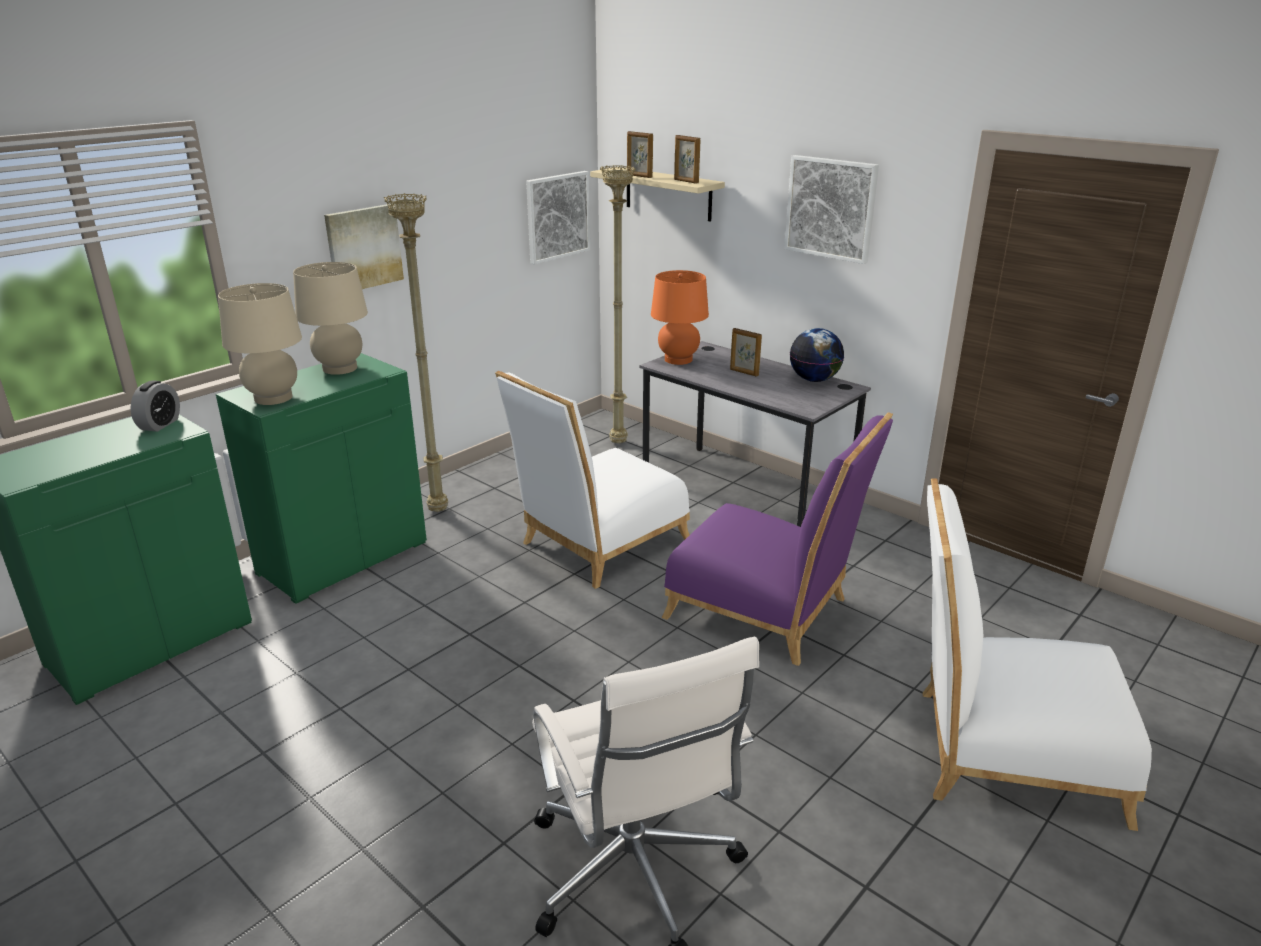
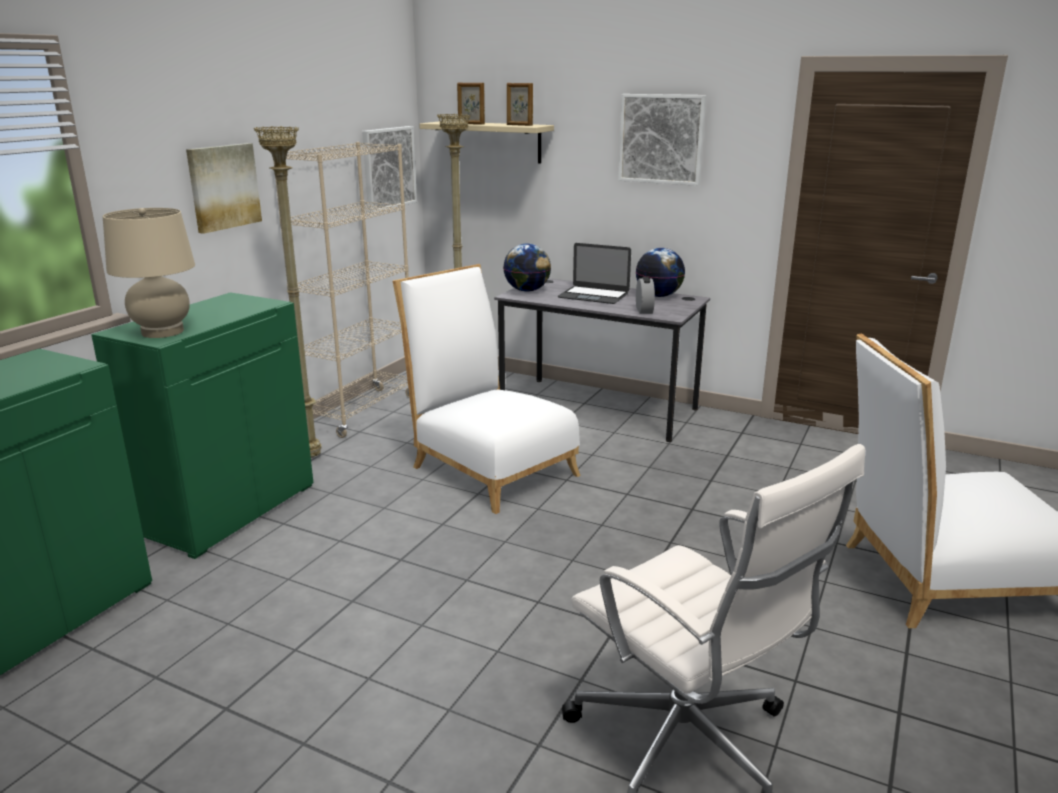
camera: 15 degrees left, 5 degrees down
alarm clock [131,380,180,432] -> alarm clock moved to [636,277,655,314]
beige table lamp [293,262,368,375] -> none
white chair [495,371,690,589] -> white chair turned 105 degrees clockwise [393,264,581,514]
orange table lamp [651,270,709,365] -> globe [503,243,551,292]
purple chair [662,412,893,666] -> none
picture frame [730,328,762,377] -> laptop [558,243,631,304]
none -> beige bookcase [273,142,410,438]

